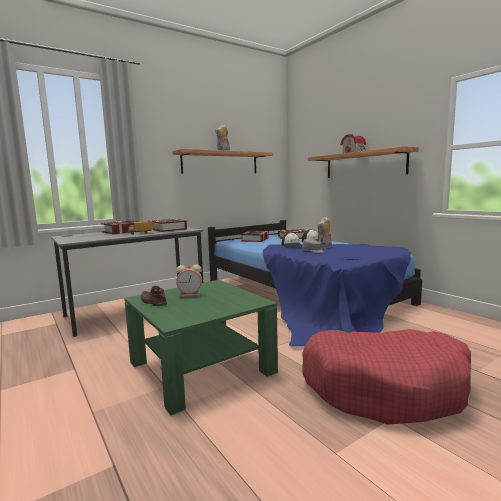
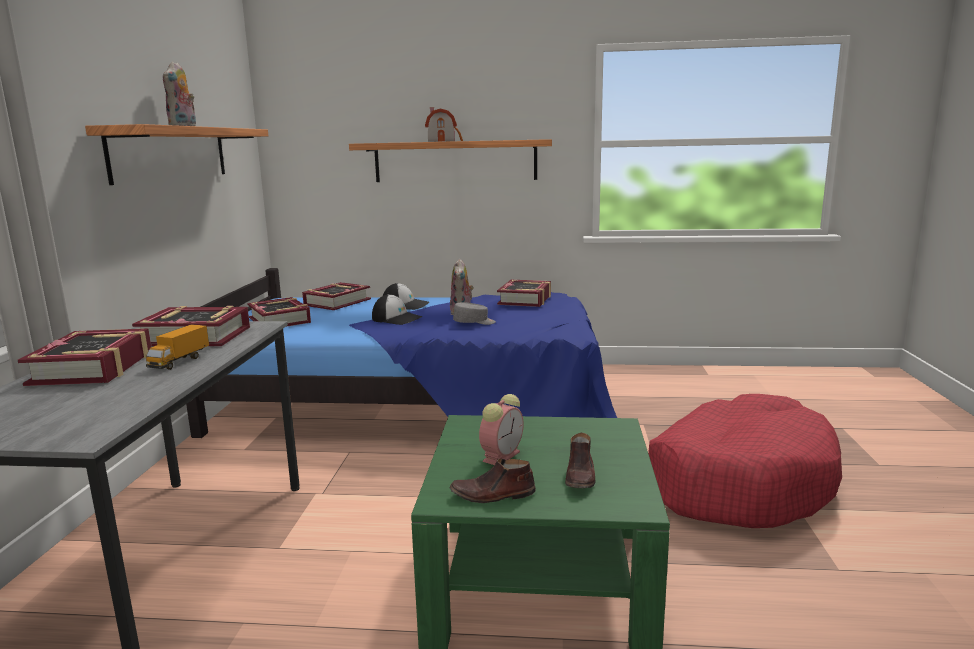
camera: 50 degrees left, 5 degrees up
none -> book [497,280,551,307]
none -> brown shoe [565,433,595,488]

